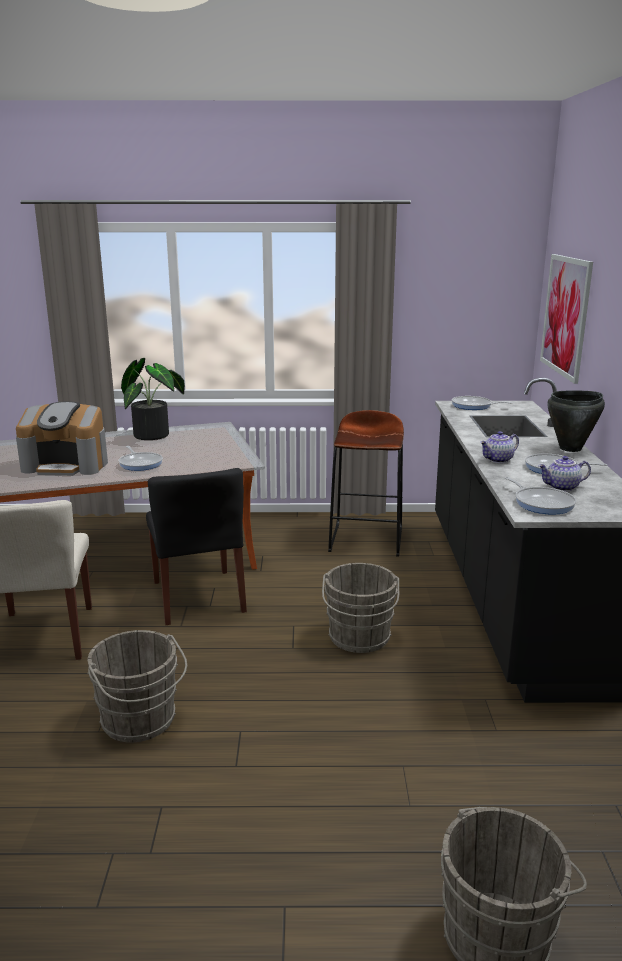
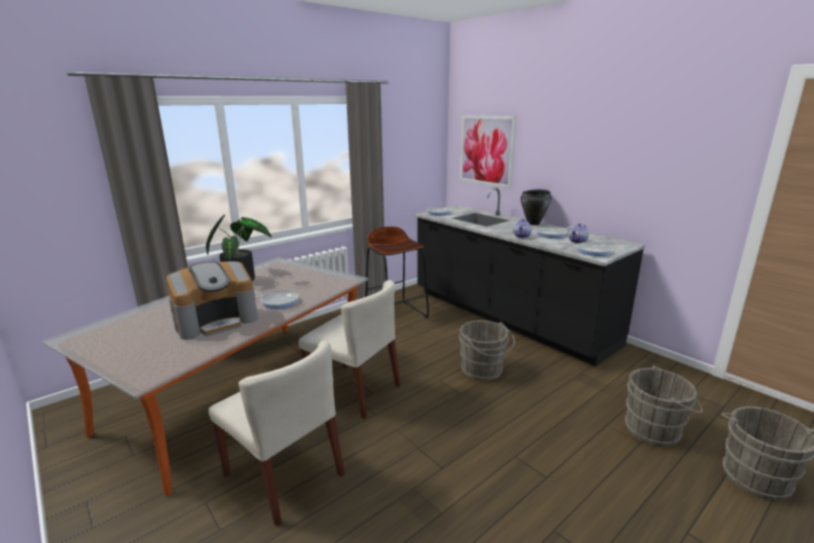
camera: 40 degrees left, 0 degrees up
grey bucket [87,630,187,743] -> grey bucket moved to [625,366,703,447]
black chair [146,468,247,625] -> beige chair [299,280,401,419]

